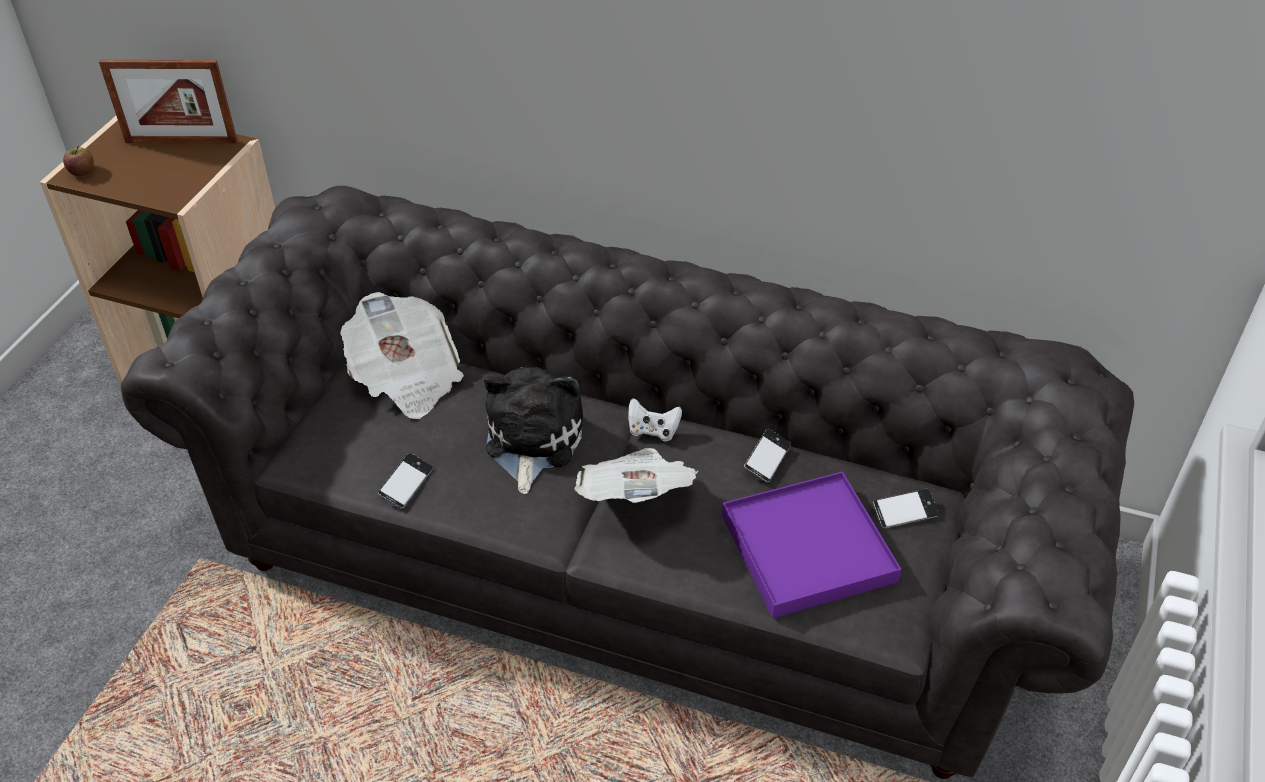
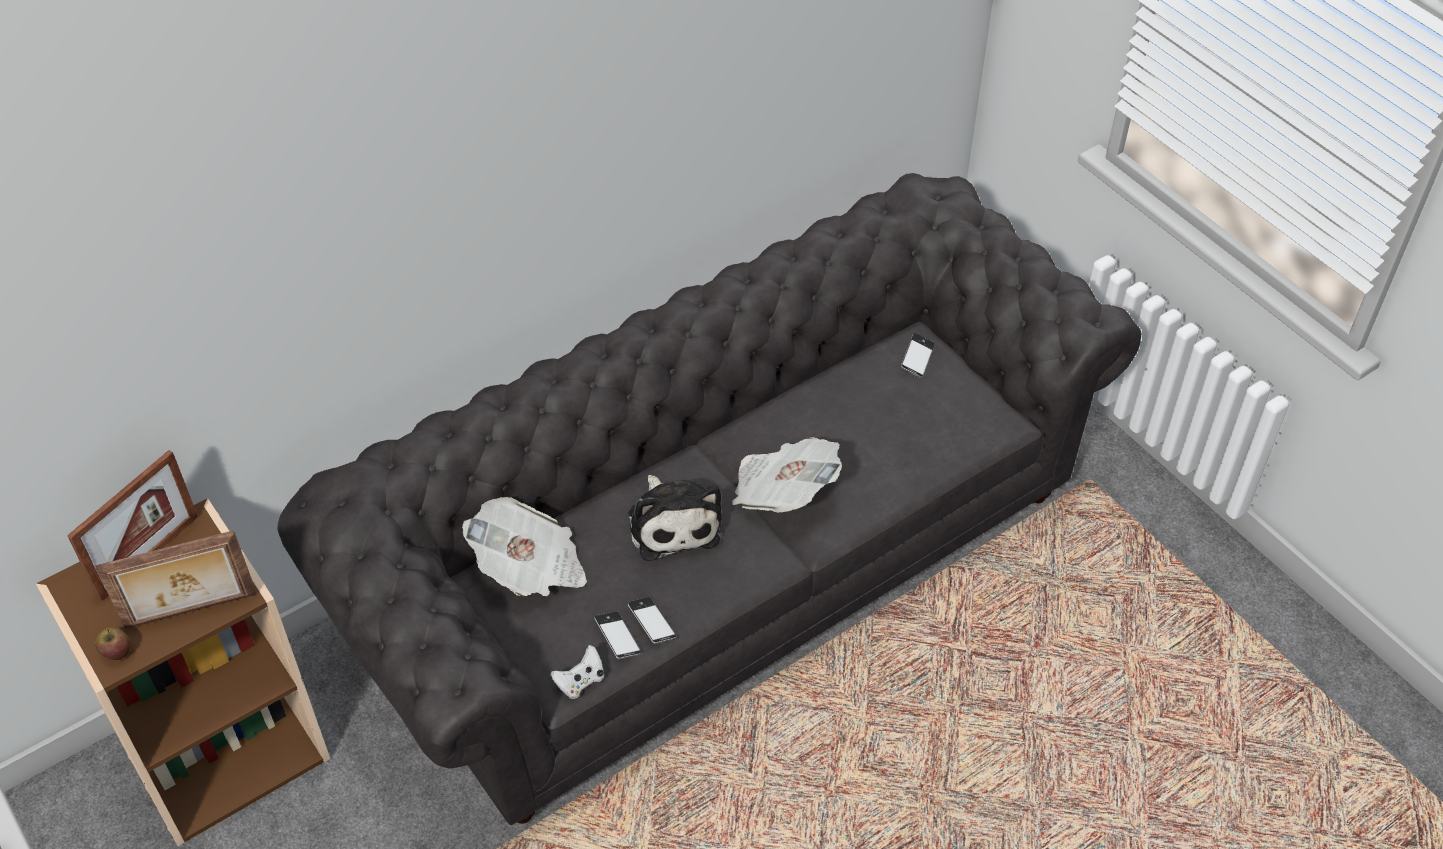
camera: 55 degrees left, 5 degrees up
plush toy [484,367,583,494] -> plush toy turned 150 degrees counterclockwise [628,475,722,561]
white game controller [628,398,682,441] -> white game controller moved to [550,645,604,699]
purple tray [722,471,901,618] -> none
phone [744,429,791,483] -> phone moved to [594,611,641,659]
none -> picture frame [95,530,257,629]

